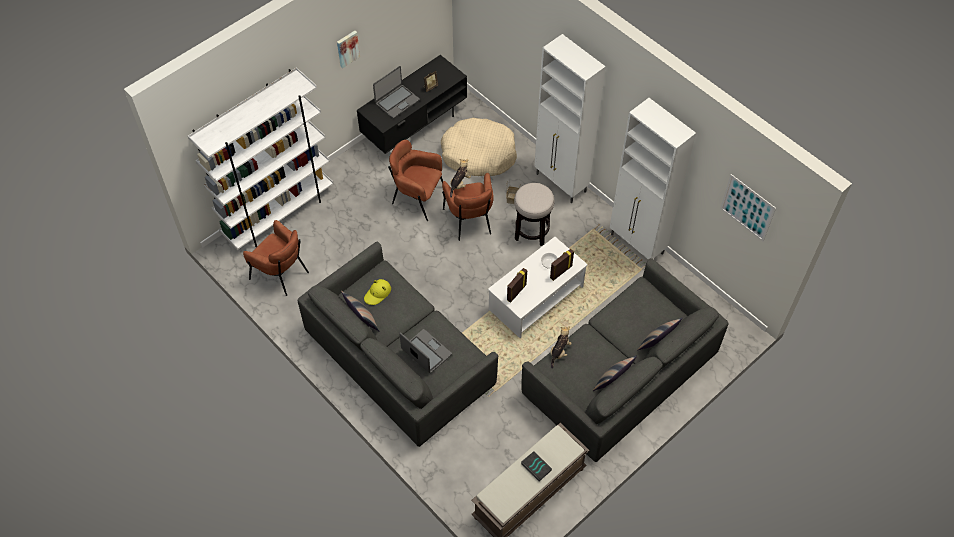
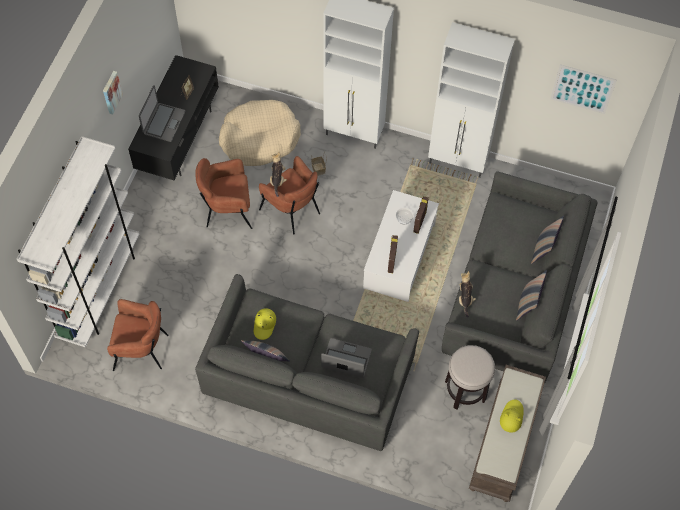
camera: 30 degrees left, 5 degrees up
stool [514,183,555,246] -> stool moved to [445,345,495,409]
book [521,451,552,482] -> yellow hat [500,399,524,433]

